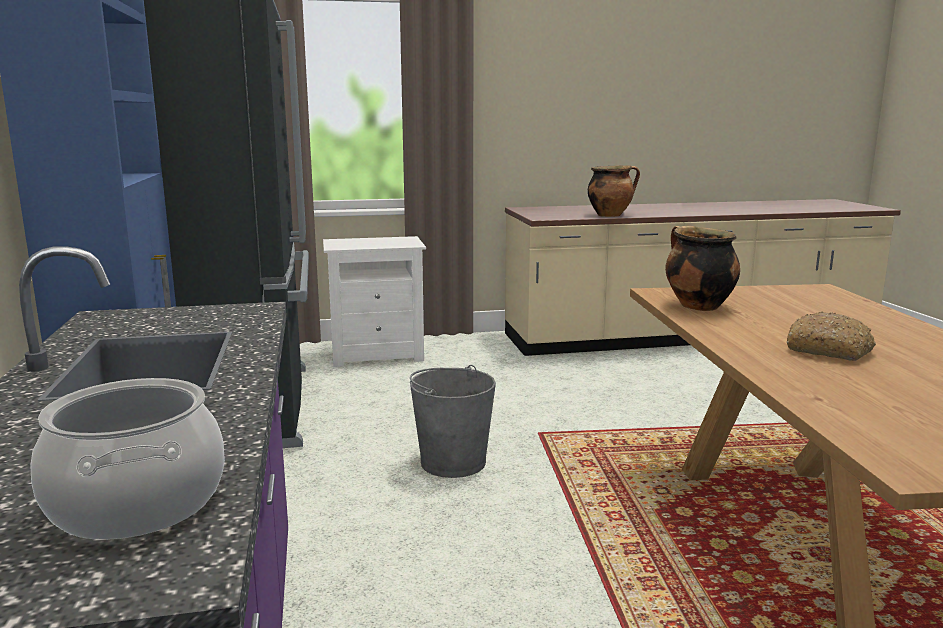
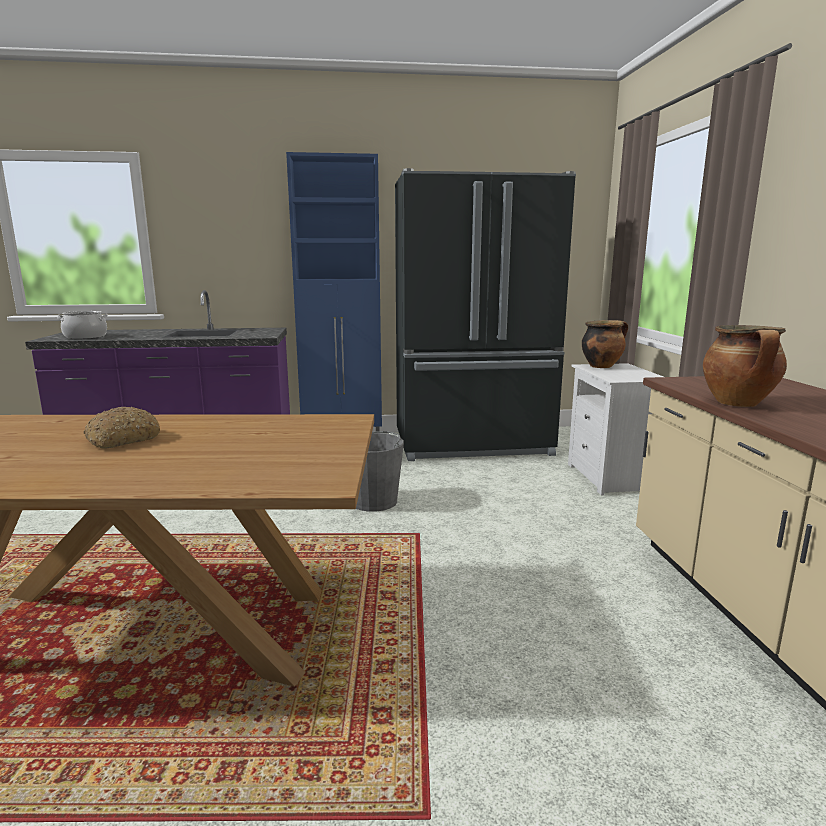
camera: 95 degrees right, 0 degrees up
cooking pot [665,225,740,311] -> cooking pot moved to [582,320,628,368]

